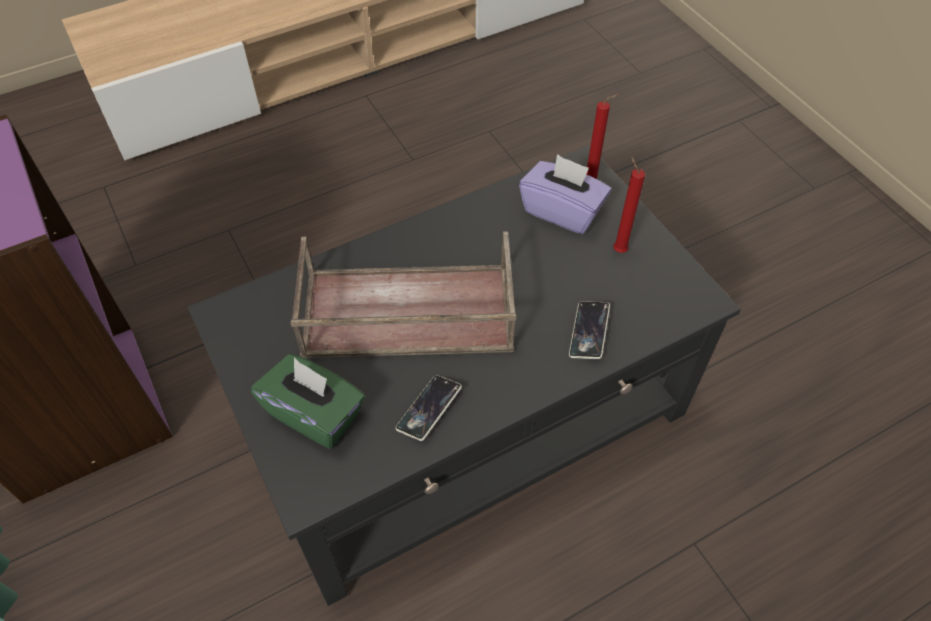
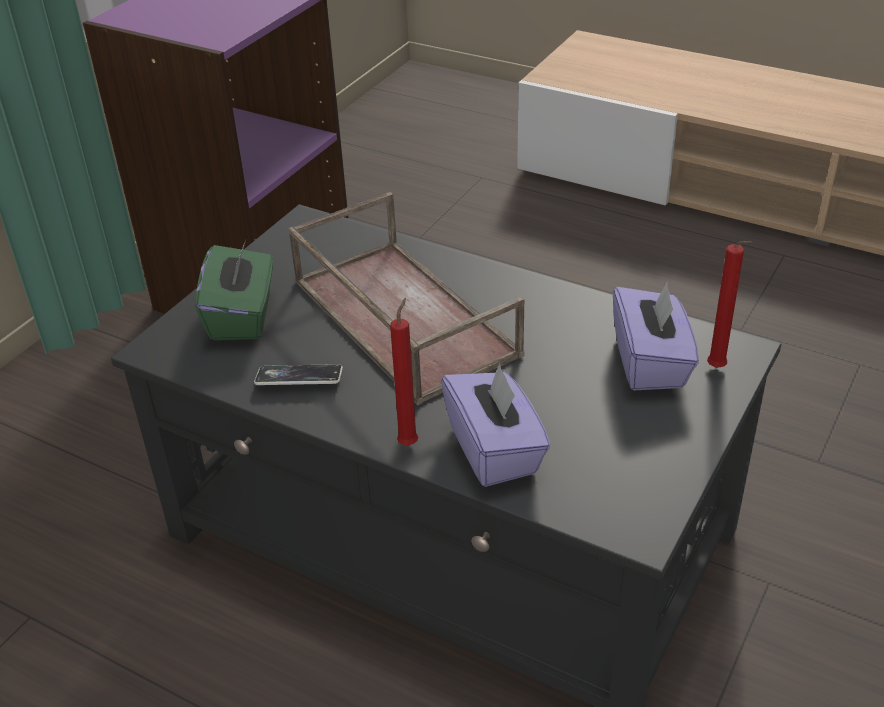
camera: 60 degrees right, 15 degrees down
phone [569,301,610,359] -> purple tissue box [441,363,550,487]
red candle [613,156,645,253] -> red candle moved to [390,298,418,445]

